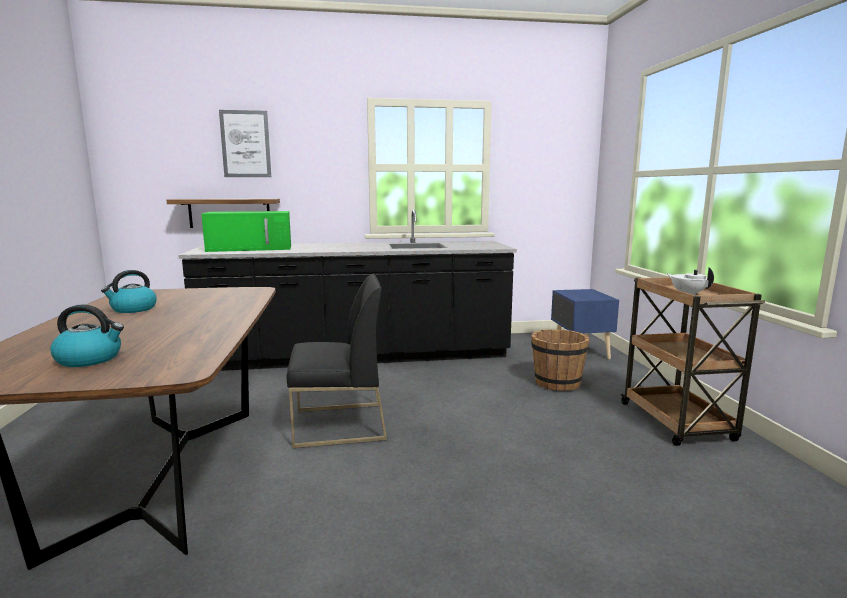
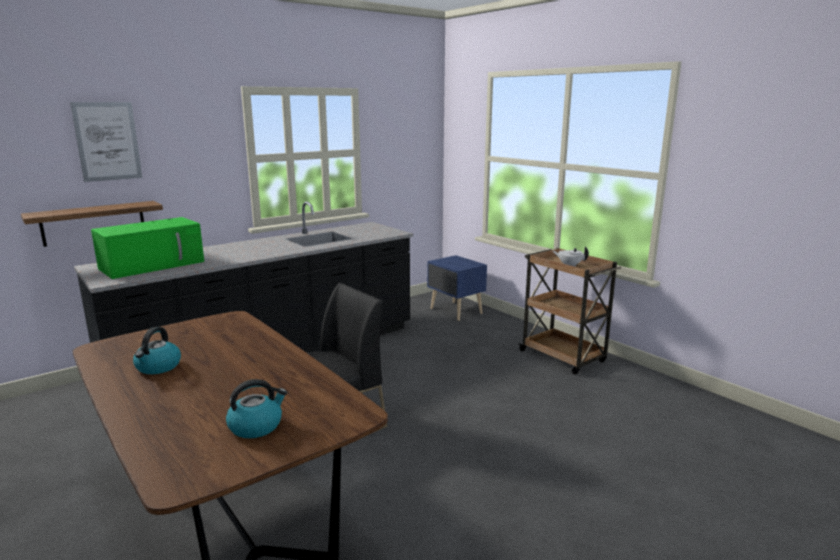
camera: 30 degrees left, 5 degrees up
brown bucket [531,329,590,391] -> none

